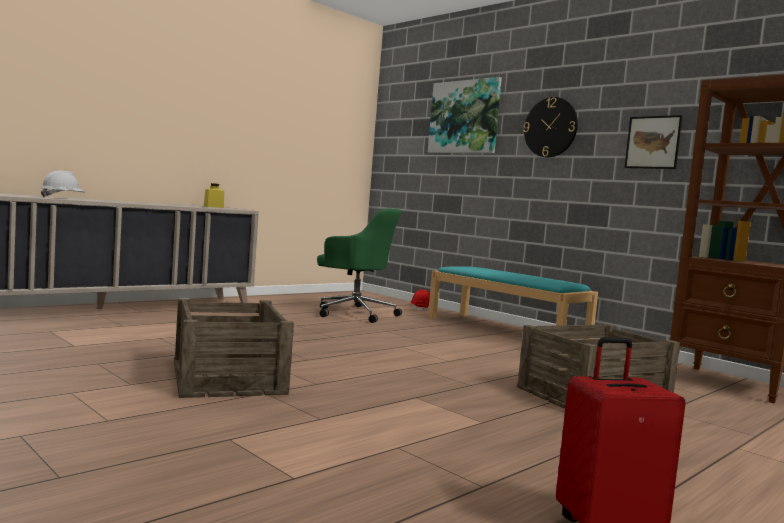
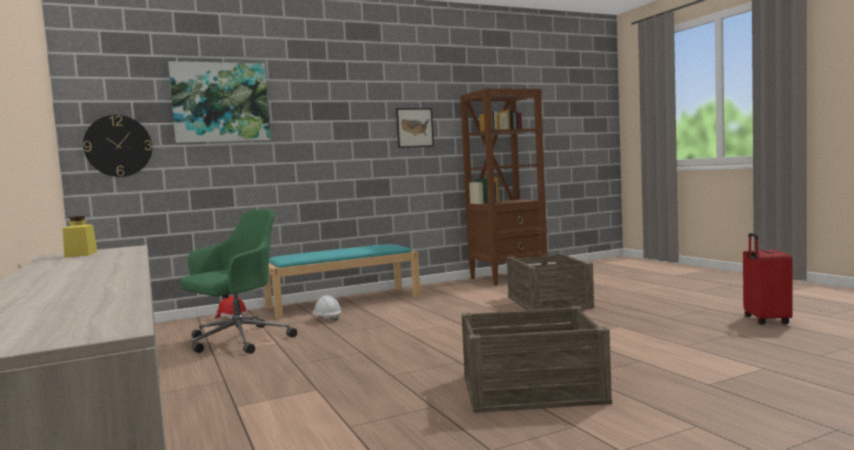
camera: 70 degrees left, 0 degrees up
white hard hat [41,171,85,198] -> white hard hat moved to [312,295,342,322]
wall clock [523,97,578,157] -> wall clock moved to [83,115,152,177]

